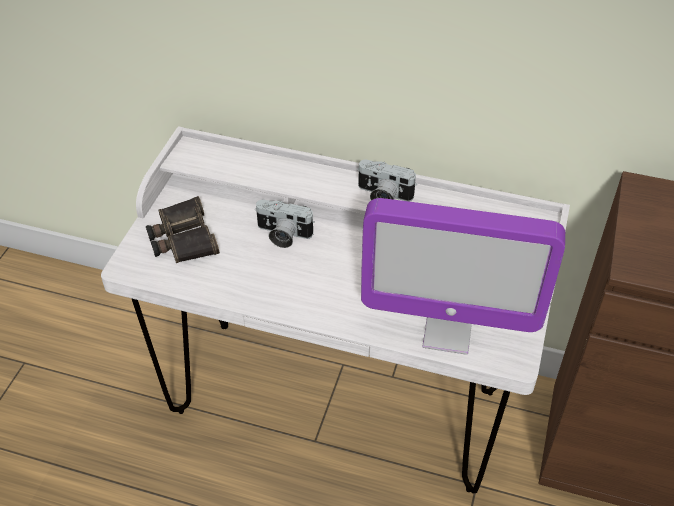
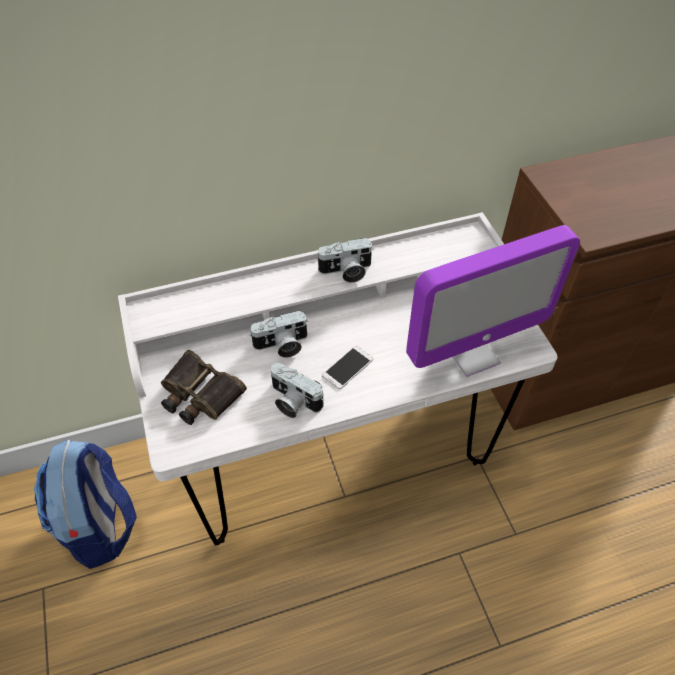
camera: 35 degrees left, 5 degrees up
none -> backpack [34,440,137,569]
none -> camera [271,363,324,418]
none -> phone [322,346,373,389]

